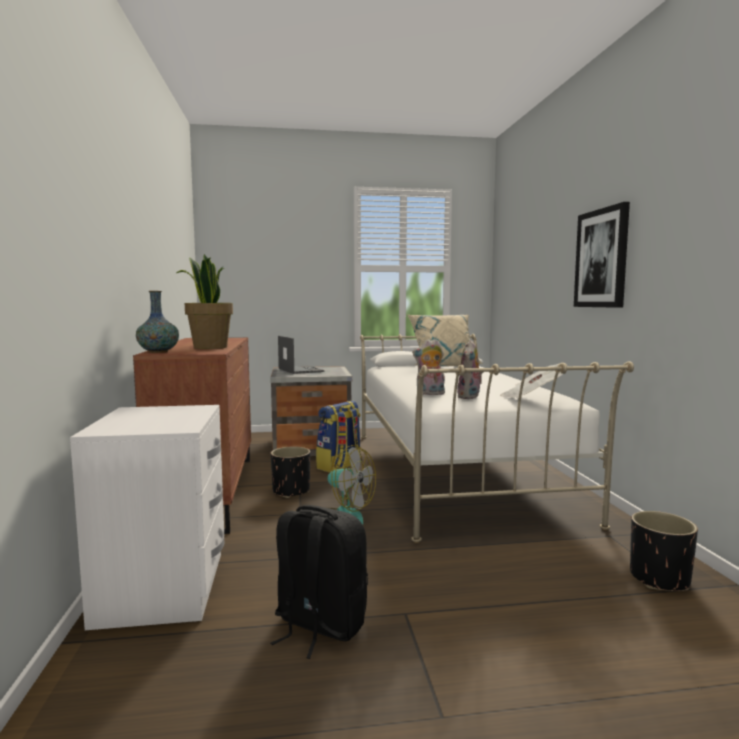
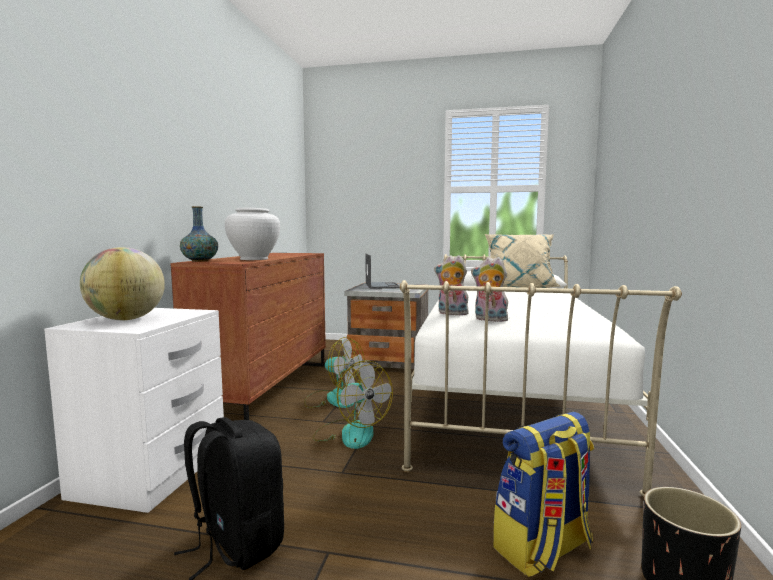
camera: 20 degrees right, 0 degrees up
potted plant [177,254,233,349] -> white vase [225,208,280,260]
black planter [271,447,310,498] -> fan [304,337,365,408]
backpack [316,401,362,473] -> backpack moved to [493,412,594,577]
plush toy [457,340,483,399] -> plush toy turned 75 degrees clockwise [471,257,508,322]
newspaper [500,364,567,398] -> none
picture [574,202,630,308] -> none
none -> globe [80,247,165,320]

